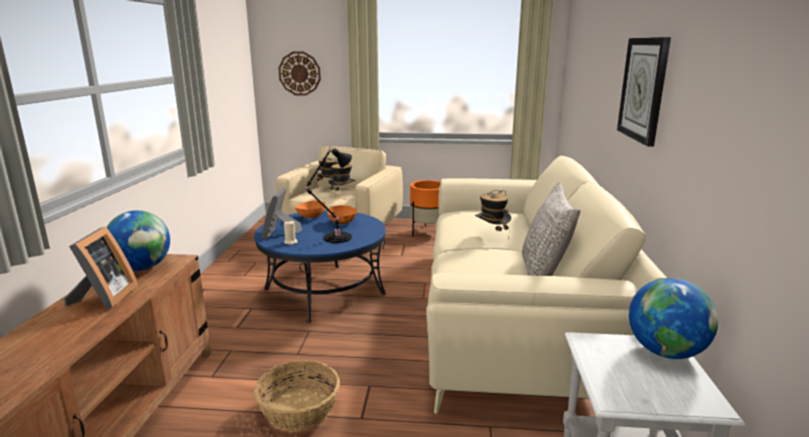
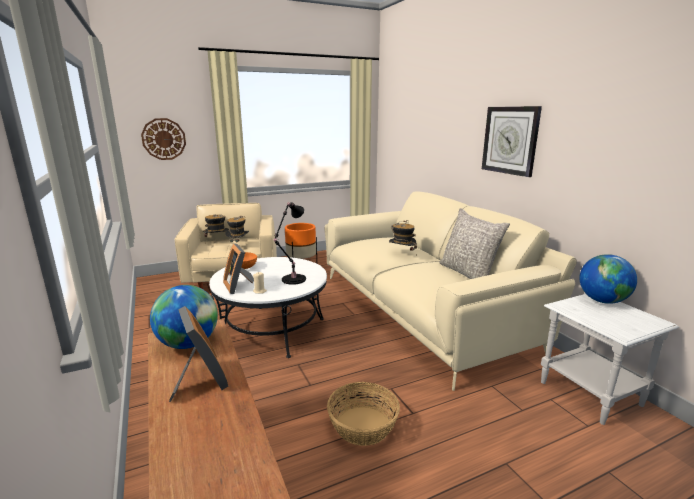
camera: 30 degrees left, 0 degrees up
blue coffee table [254,210,386,323] -> white coffee table [209,257,327,358]
orange bowl [327,205,357,224] -> none

